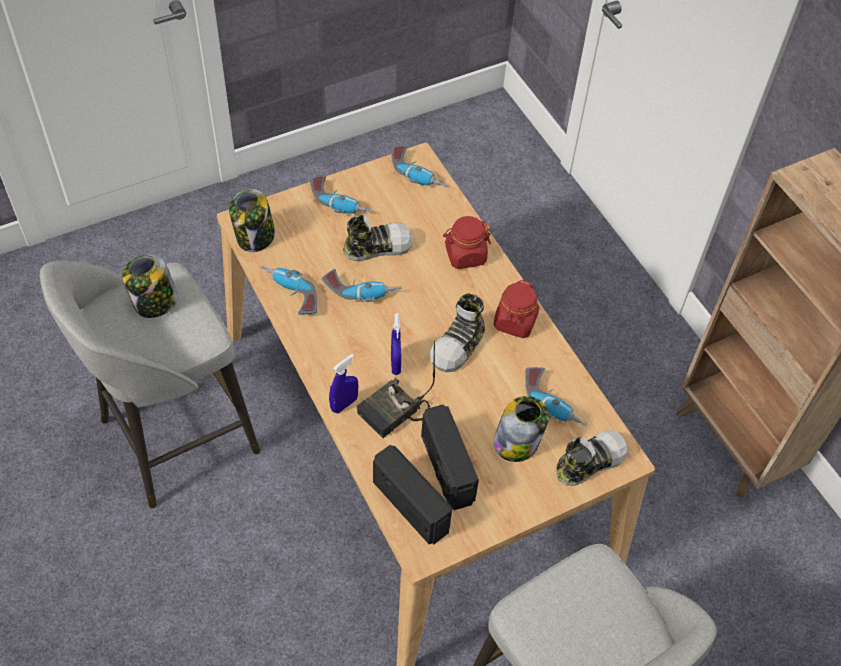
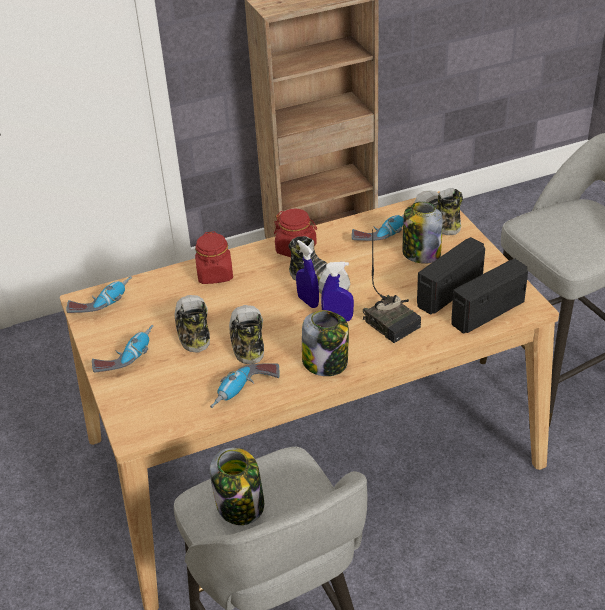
camera: 80 degrees left, 15 degrees down
jar [229,189,275,252] -> jar moved to [302,310,349,376]
power drill [322,269,402,302] -> shoe [229,305,264,365]
blue spray bottle [329,354,358,413] -> blue spray bottle moved to [296,240,319,308]
radio [421,404,479,510] -> radio turned 150 degrees clockwise [417,237,485,314]

